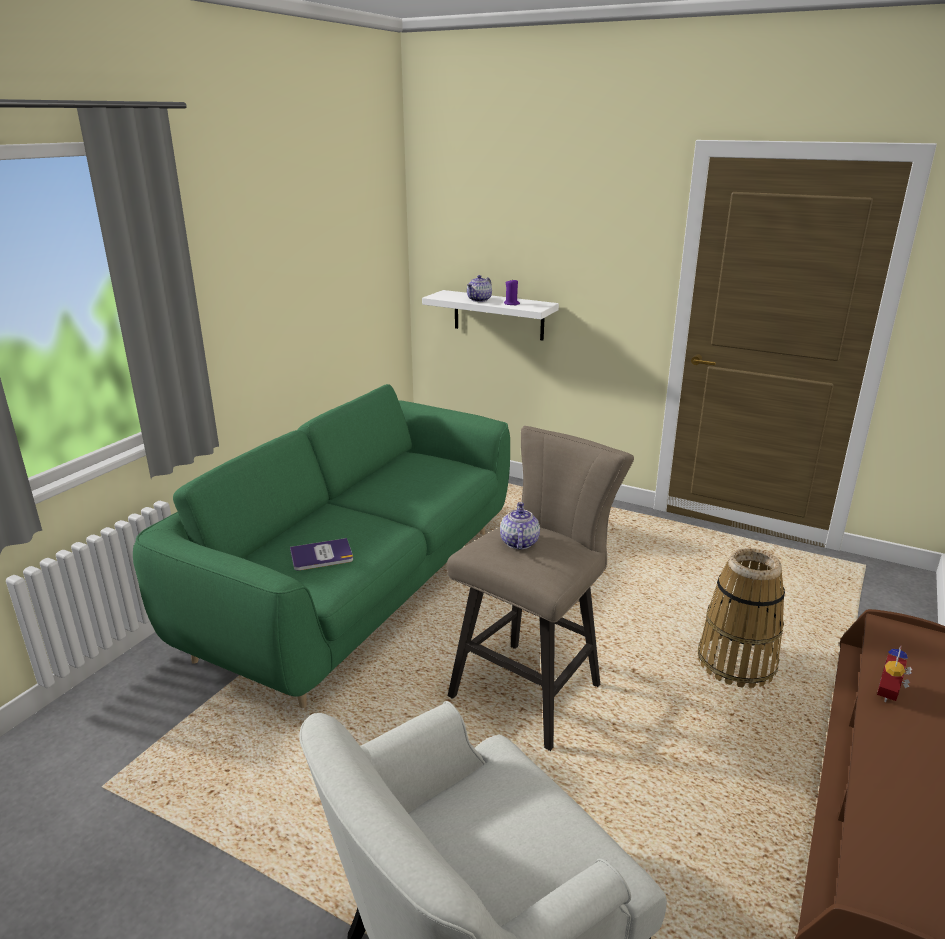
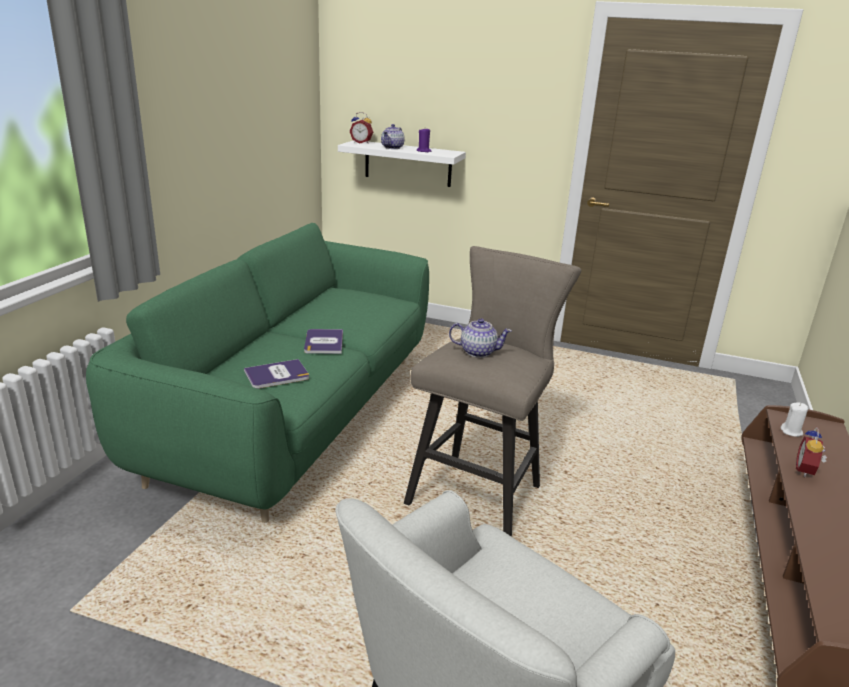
camera: 10 degrees left, 0 degrees up
teapot [500,502,540,550] -> teapot turned 105 degrees clockwise [449,318,512,358]
basket [698,548,785,688] -> none
none -> book [304,329,343,354]
none -> alarm clock [349,112,373,144]
none -> white candle [781,402,808,437]

